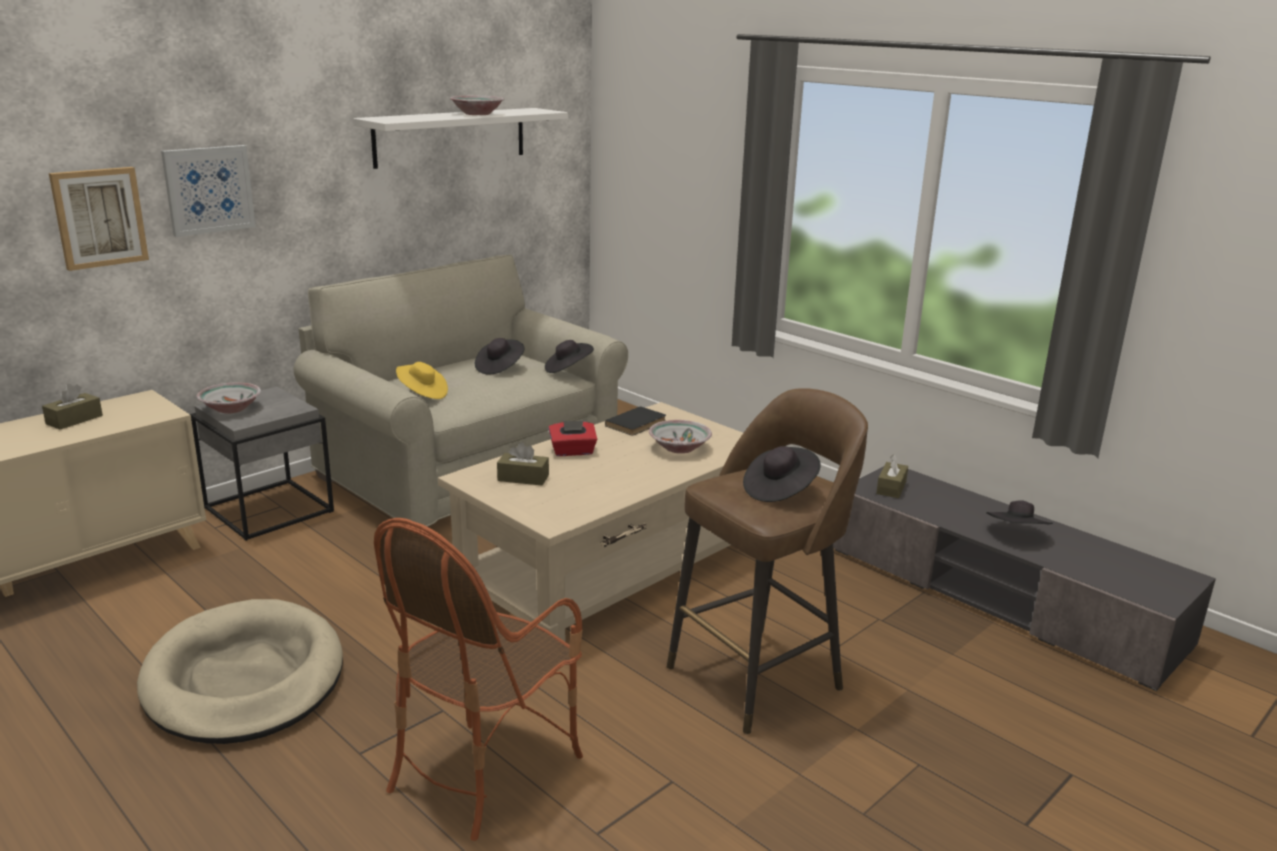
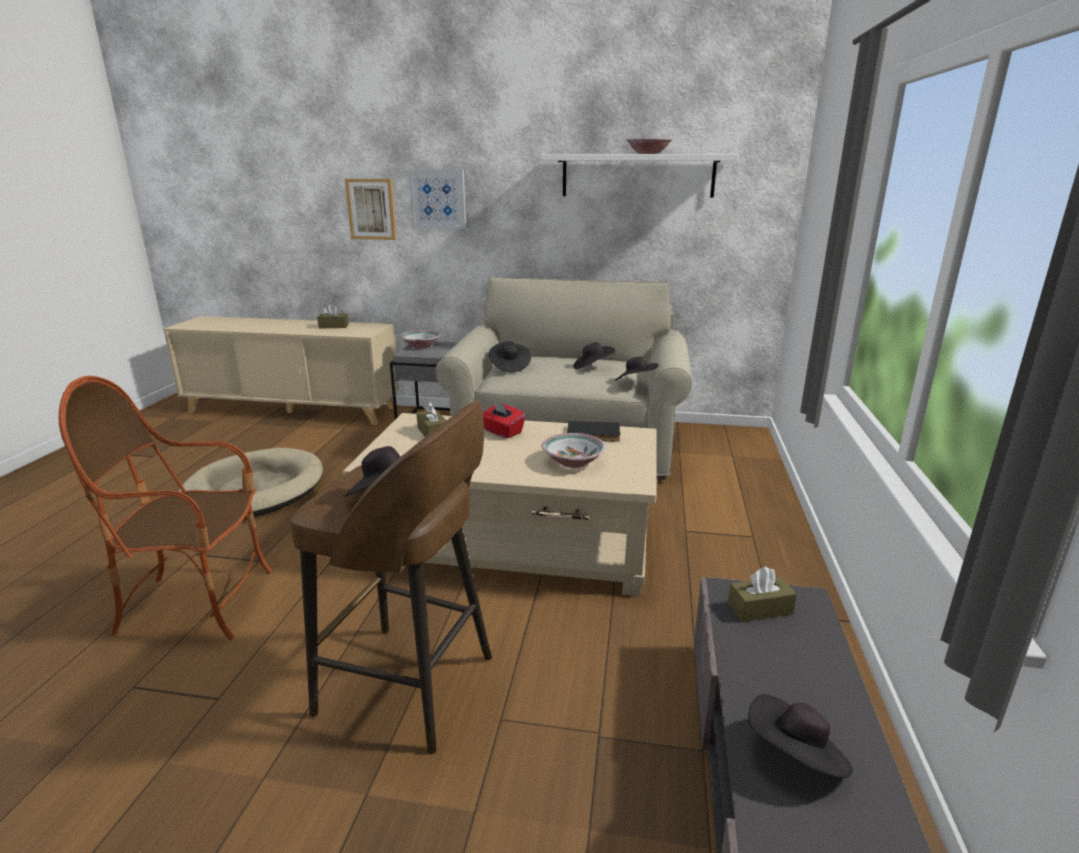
camera: 55 degrees right, 0 degrees up
yellow hat [396,362,448,399] -> black hat [489,341,531,372]

